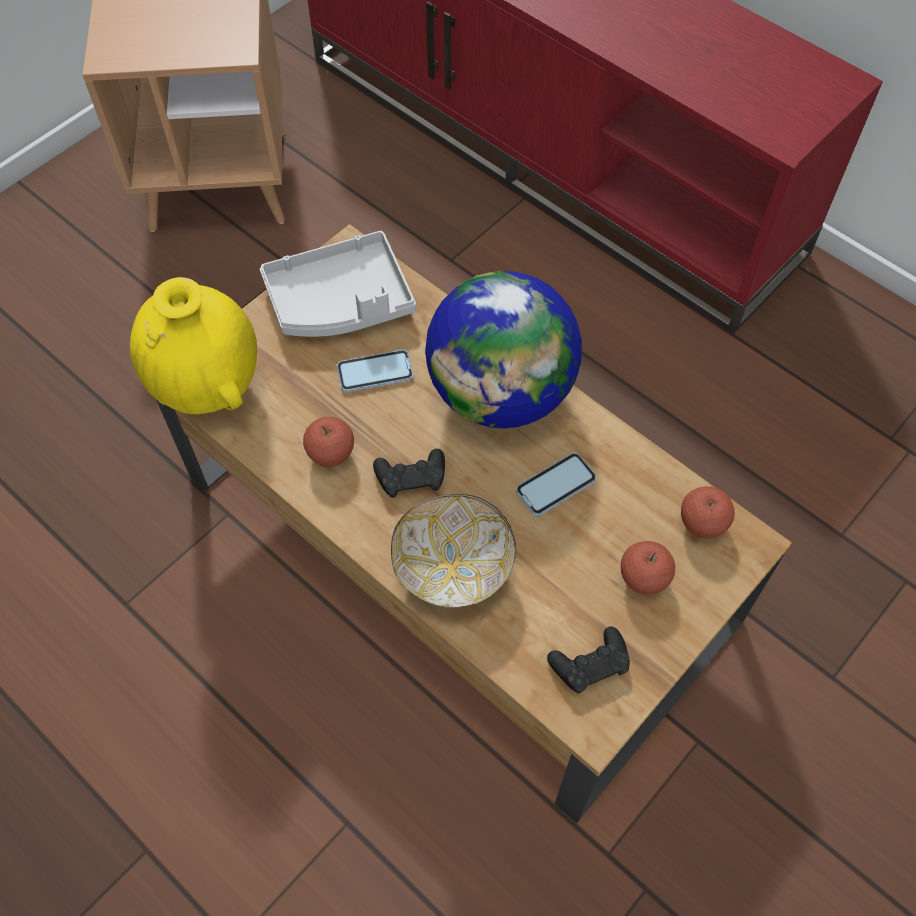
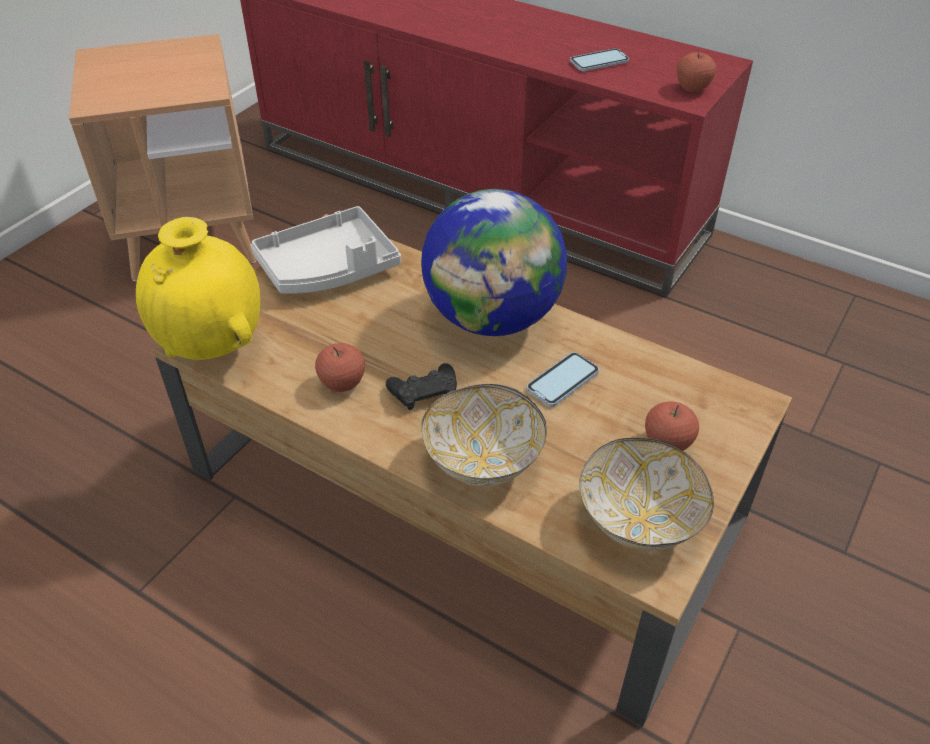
camera: 10 degrees left, 15 degrees down
phone [337,350,413,392] -> phone moved to [570,48,629,71]
black game controller [547,626,630,694] -> bowl [579,438,714,551]
apple [681,486,735,538] -> apple moved to [677,52,716,92]

